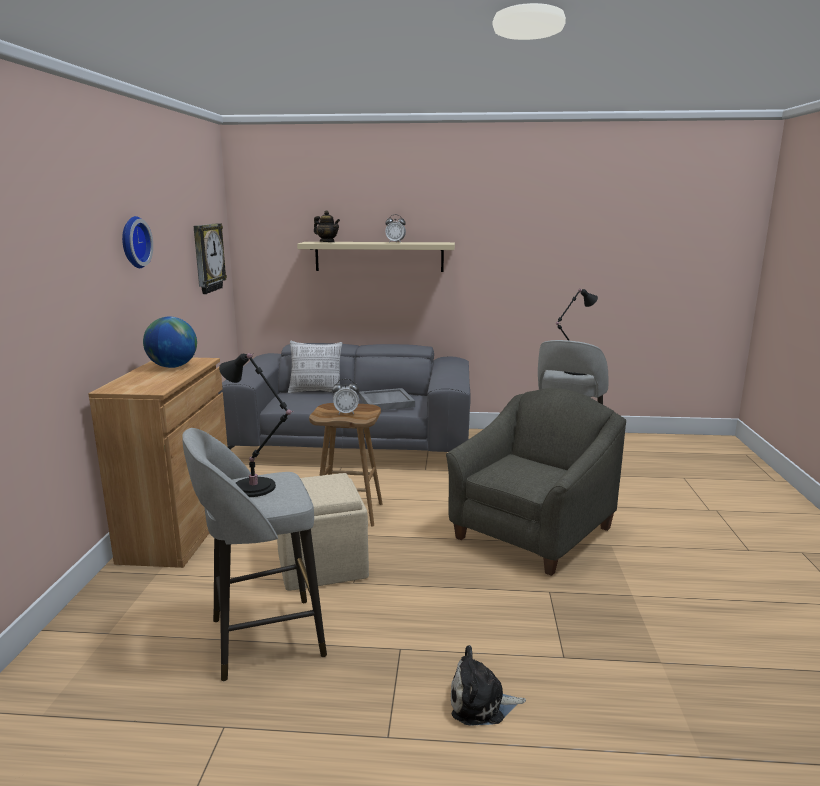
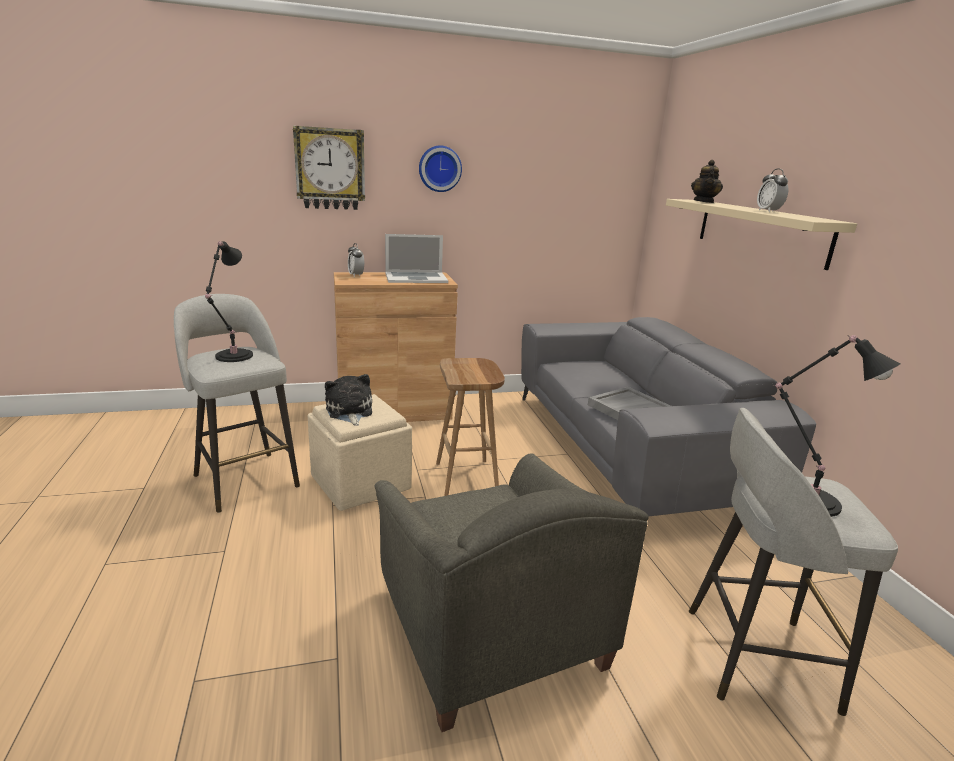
camera: 70 degrees right, 5 degrees up
globe [143,317,197,368] -> laptop [385,234,448,283]
wall clock [194,223,227,294] -> wall clock moved to [293,126,365,210]
pillow [288,341,342,394] -> none
alarm clock [332,379,359,415] -> alarm clock moved to [348,243,364,277]
grey armchair [446,388,626,576] -> grey armchair turned 45 degrees clockwise [374,453,649,732]
plush toy [451,645,526,726] -> plush toy moved to [325,374,372,426]

